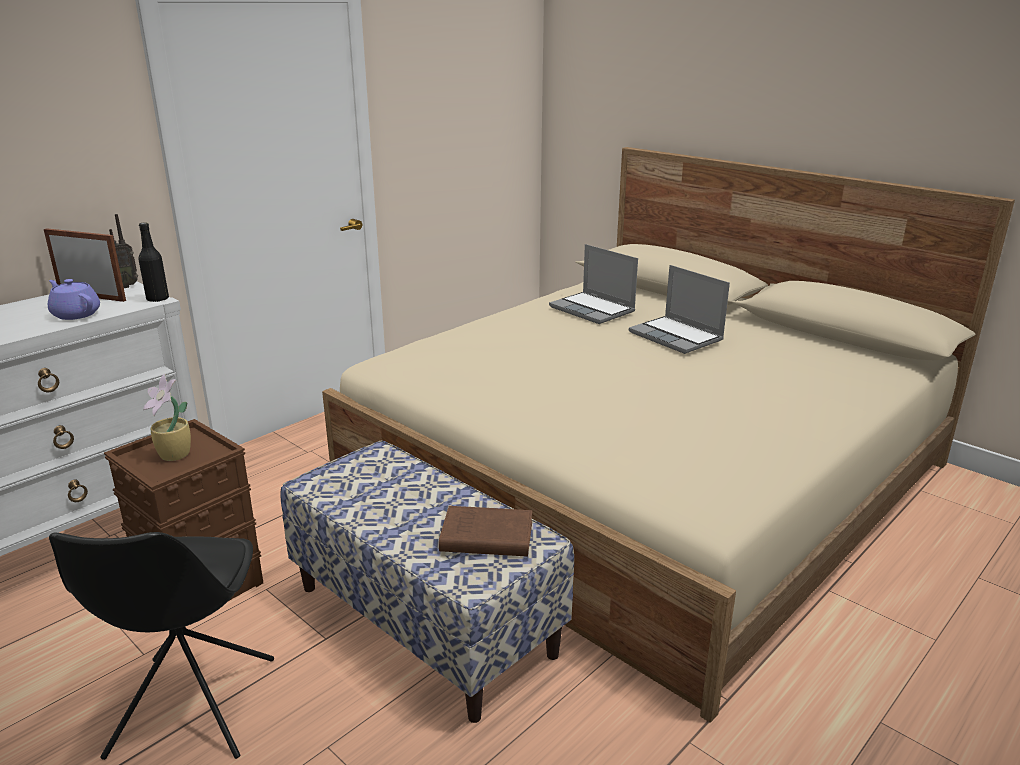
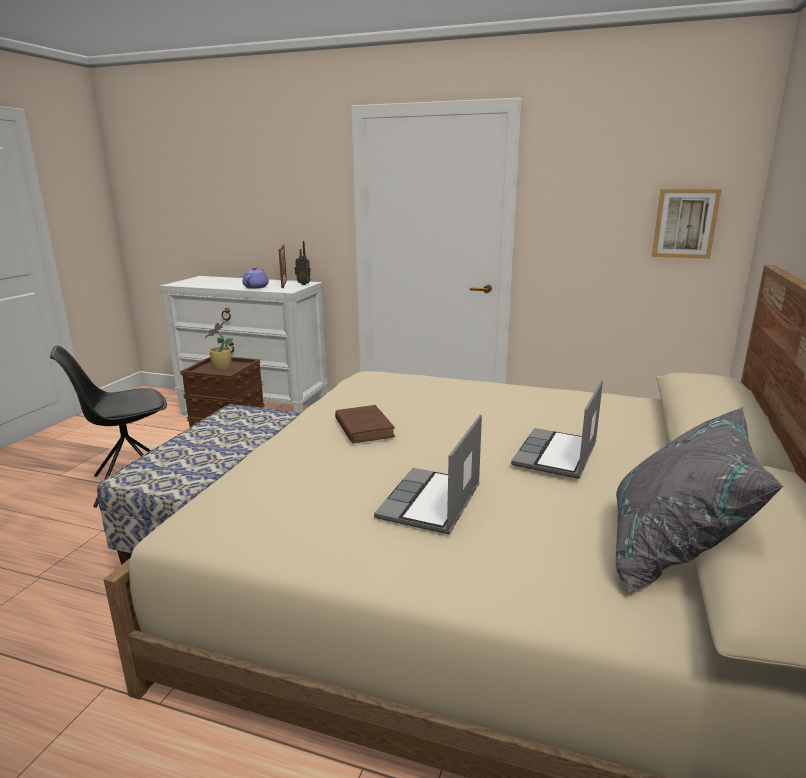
camera: 65 degrees right, 5 degrees down
black bottle [138,222,169,302] -> none
brown book [439,506,532,557] -> brown book moved to [335,405,395,443]
laptop [549,244,638,324] -> laptop moved to [374,415,482,534]
none -> grey pillow [616,407,783,592]
none -> picture [652,189,722,259]

